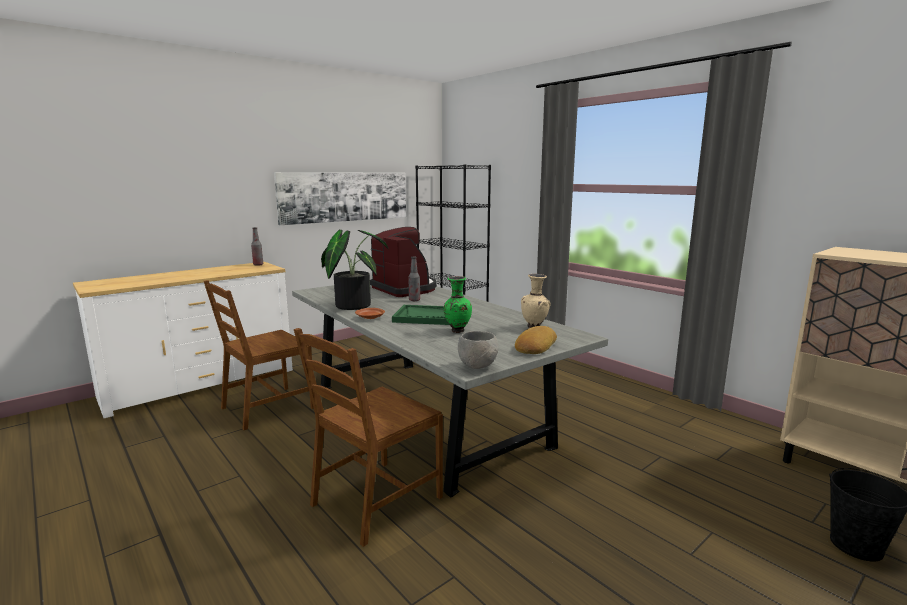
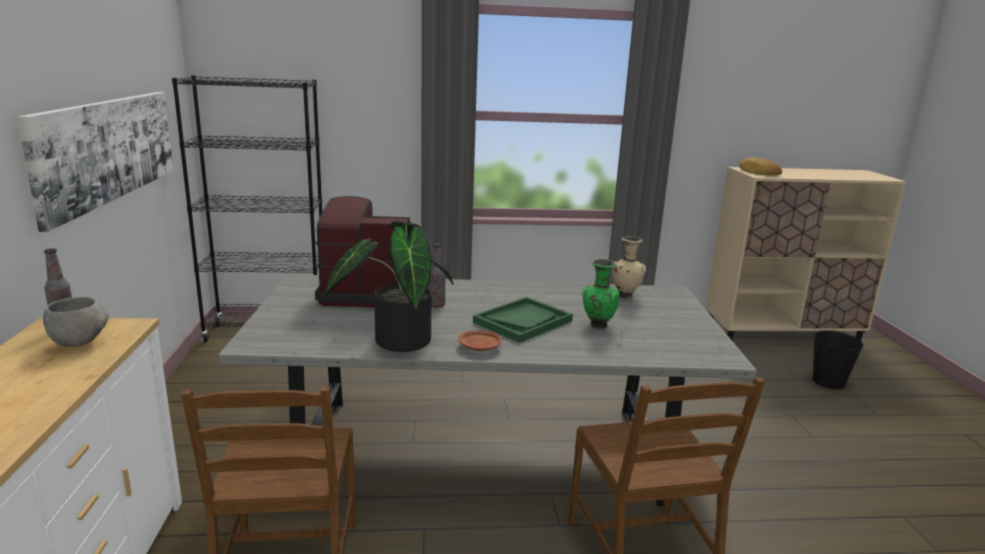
camera: 55 degrees left, 5 degrees up
grey bowl [458,331,498,369] -> grey bowl moved to [43,297,109,347]
bread [515,326,557,354] -> bread moved to [739,157,782,176]

